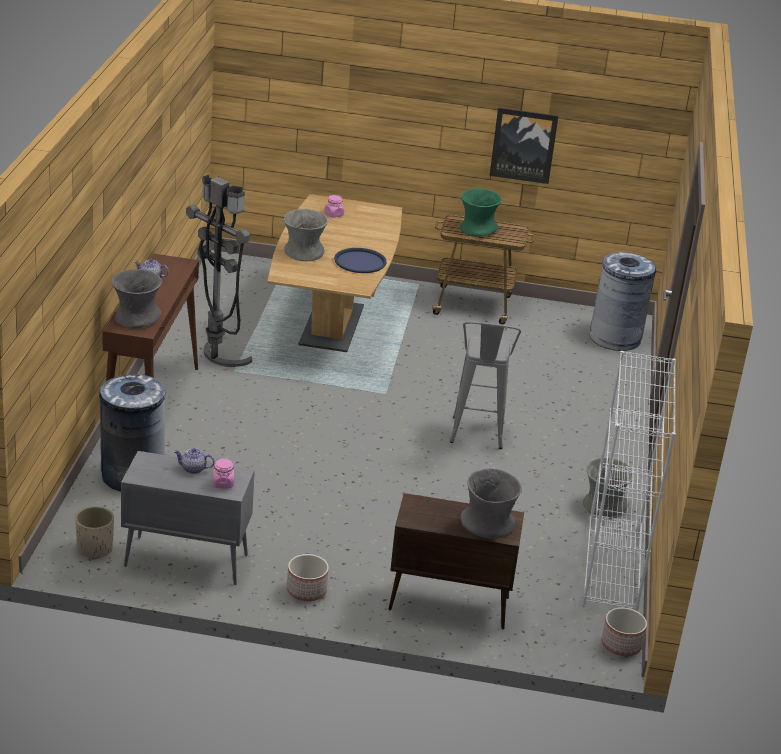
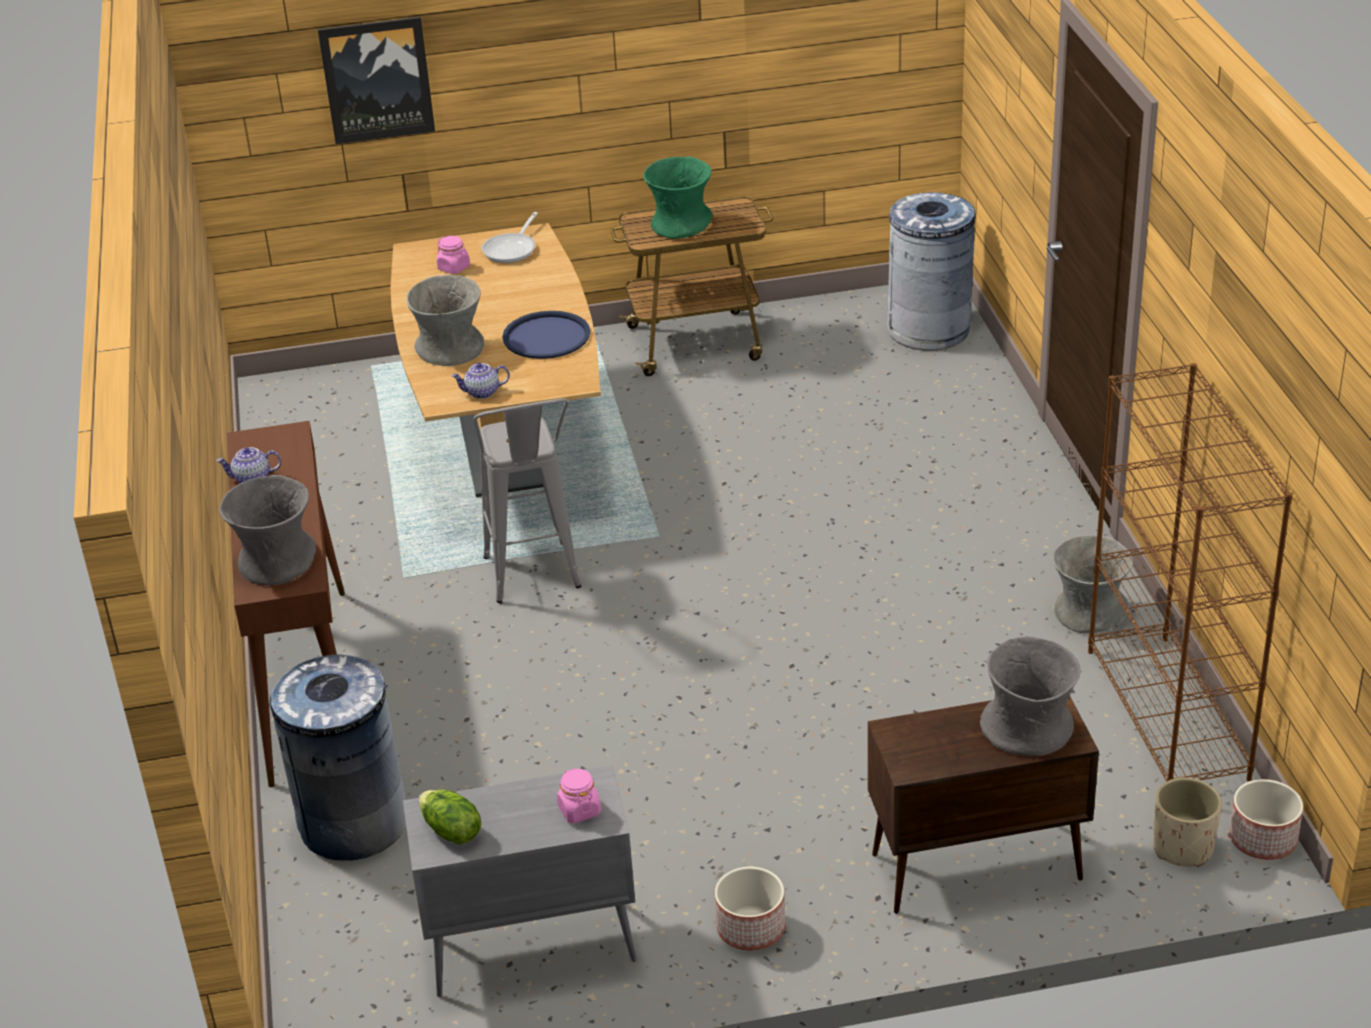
camera: 15 degrees left, 5 degrees up
beige planter [75,506,114,559] -> beige planter moved to [1153,778,1222,867]
teapot [174,448,215,474] -> teapot moved to [451,363,510,399]
grey floor lamp [186,174,252,367] -> none
grey stool [450,321,521,449] -> grey stool moved to [473,399,581,603]
picture [489,107,558,184] -> picture moved to [318,17,435,144]
white bookcase [582,351,676,611] -> brown bookcase [1088,363,1293,782]
none -> lettuce [418,790,481,845]
none -> frying pan [481,212,538,263]

